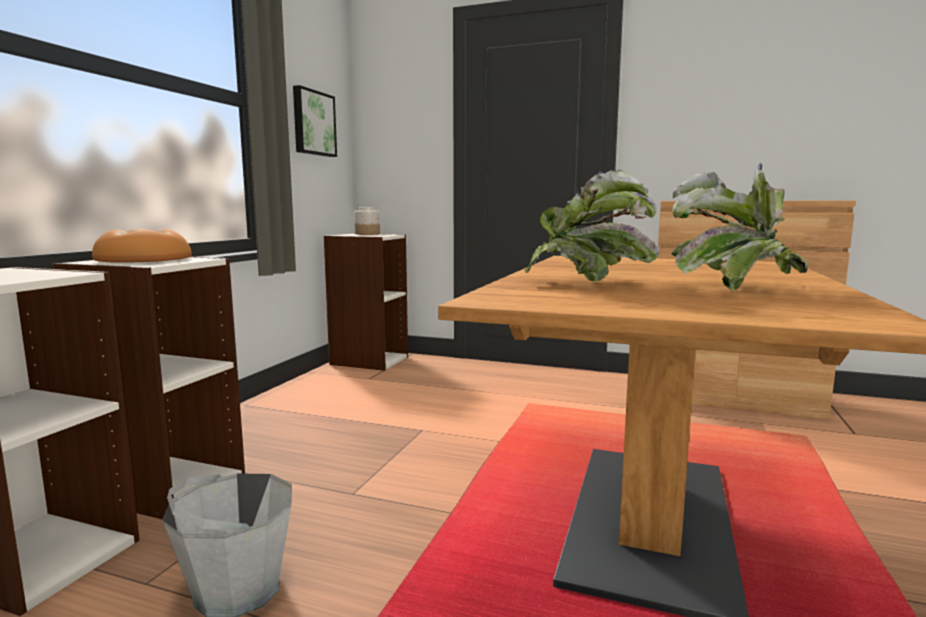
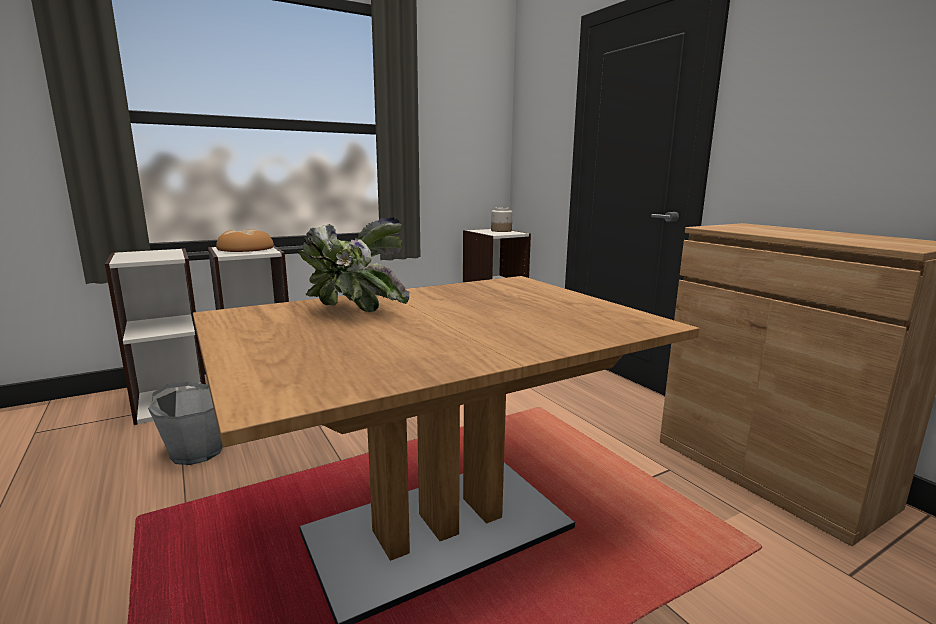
camera: 40 degrees right, 5 degrees up
picture [293,85,337,157] -> none
potted plant [672,162,808,290] -> none

